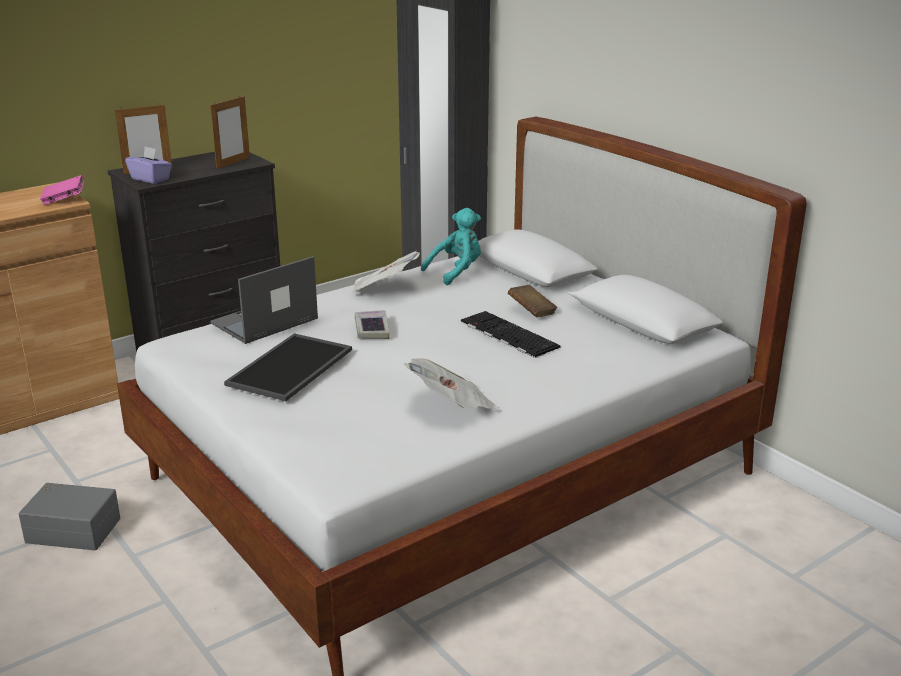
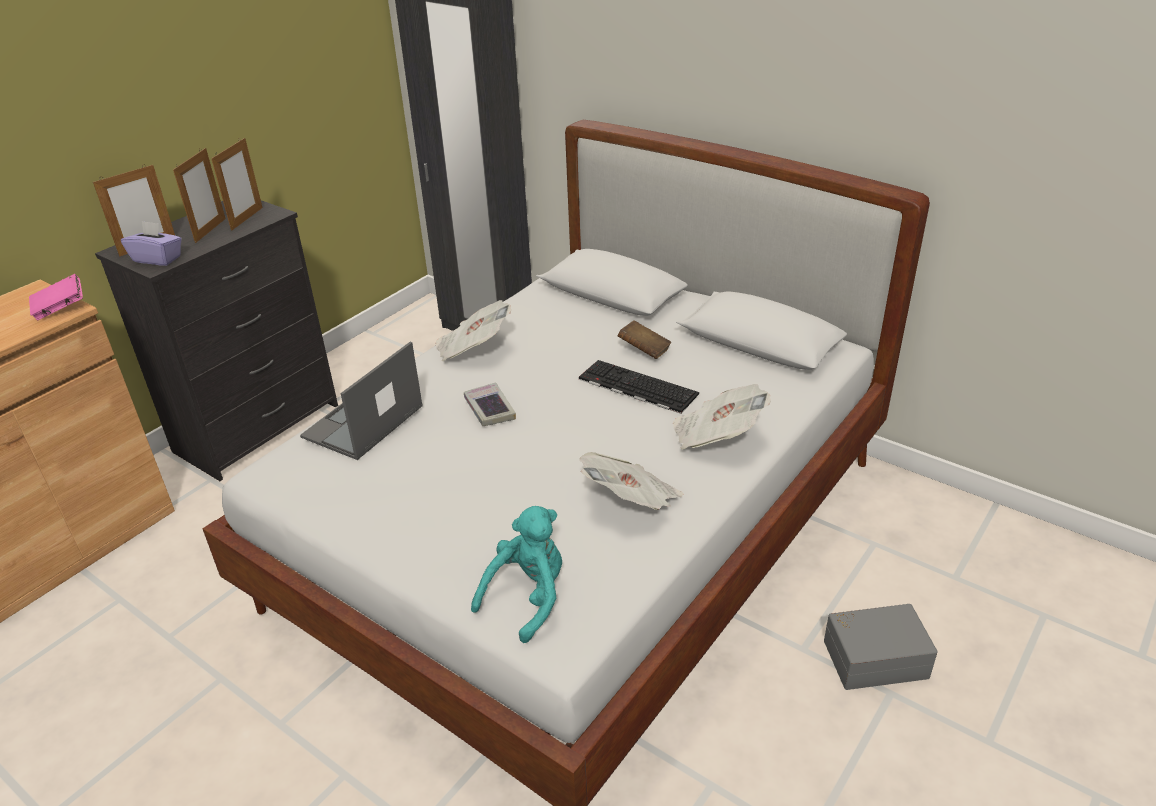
camera: 15 degrees left, 10 degrees up
grey storage box [19,483,120,550] -> grey storage box moved to [824,604,938,690]
tray [224,333,352,401] -> none
turquoise plush toy [421,208,481,285] -> turquoise plush toy moved to [471,506,562,643]
none -> picture frame [173,148,226,243]
none -> newspaper [673,384,771,450]

